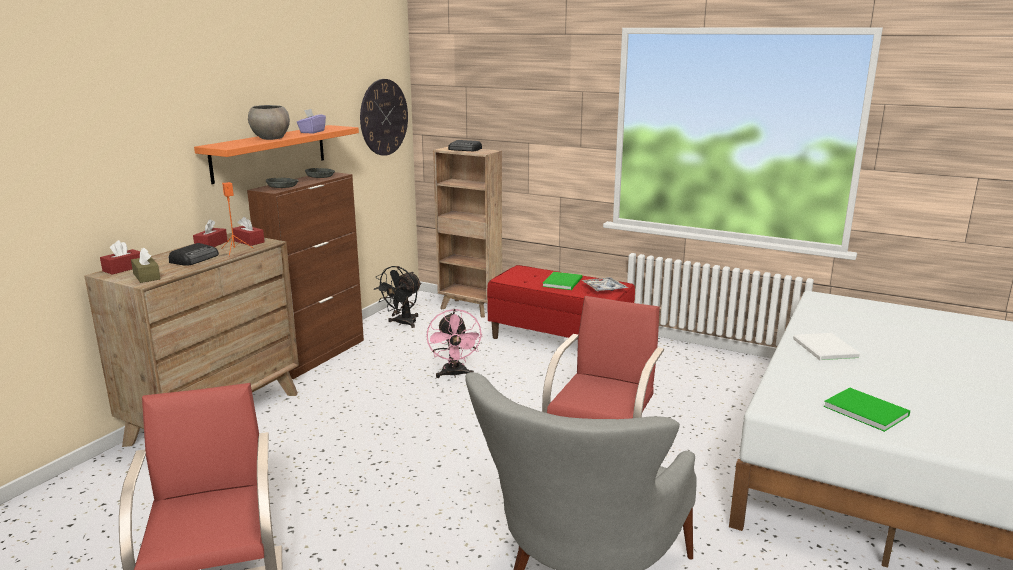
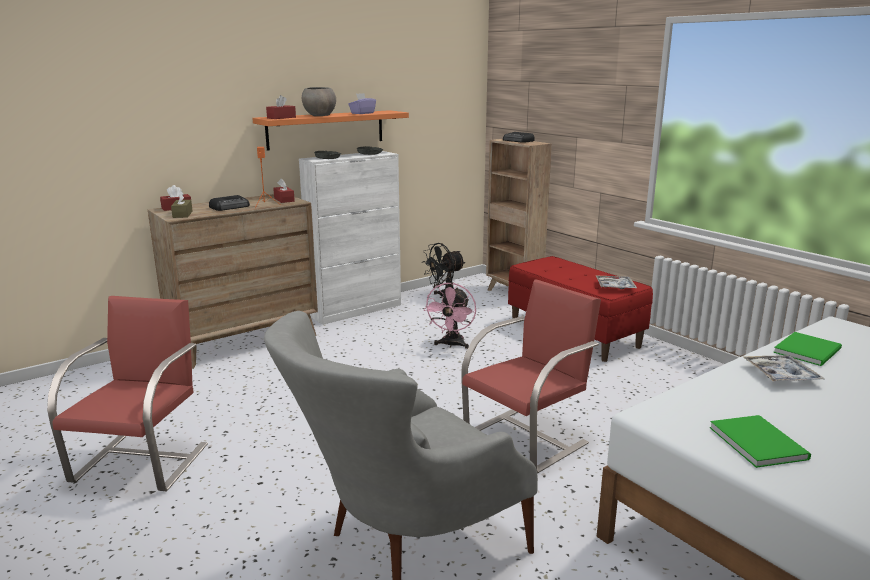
camera: 25 degrees right, 0 degrees up
red tissue box [193,219,227,247] -> red tissue box moved to [266,95,296,119]
brown cabinet [247,172,364,379] -> white cabinet [299,151,401,325]
wall clock [360,79,408,156] -> none
green book [542,272,582,290] -> green book moved to [773,332,842,366]
white book [793,333,861,361] -> tray [743,355,825,382]

